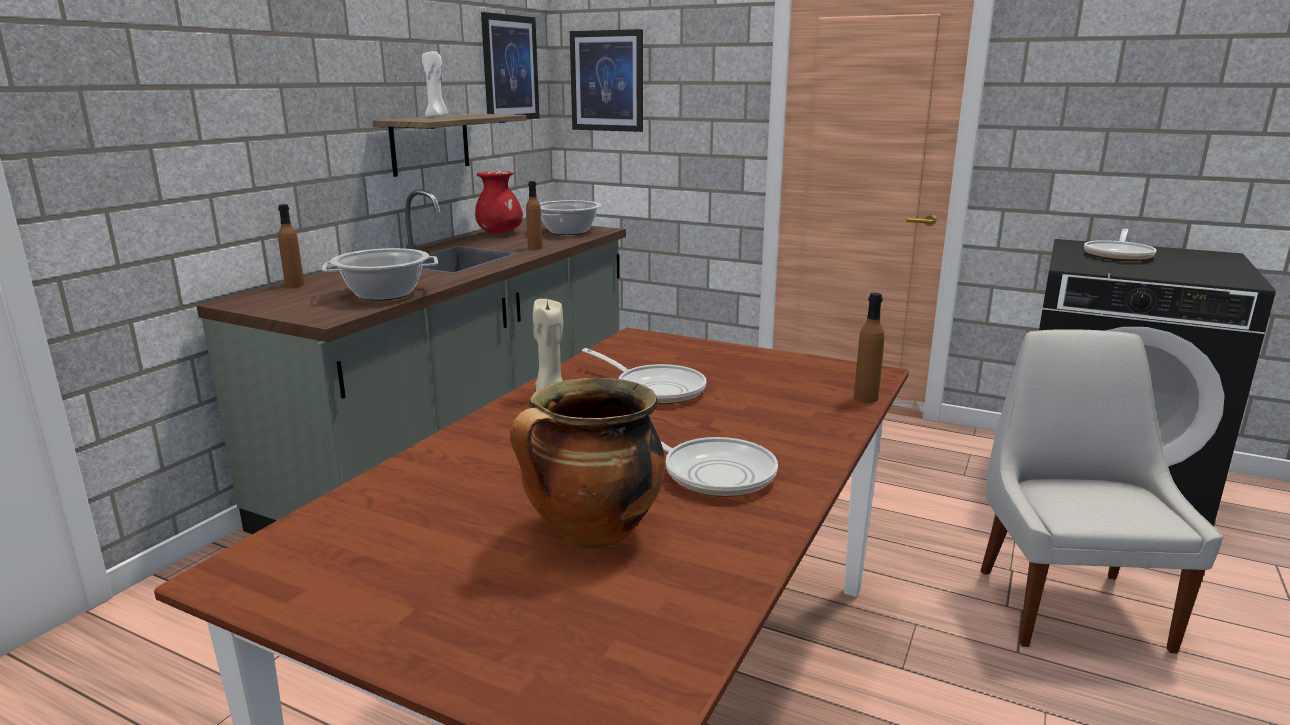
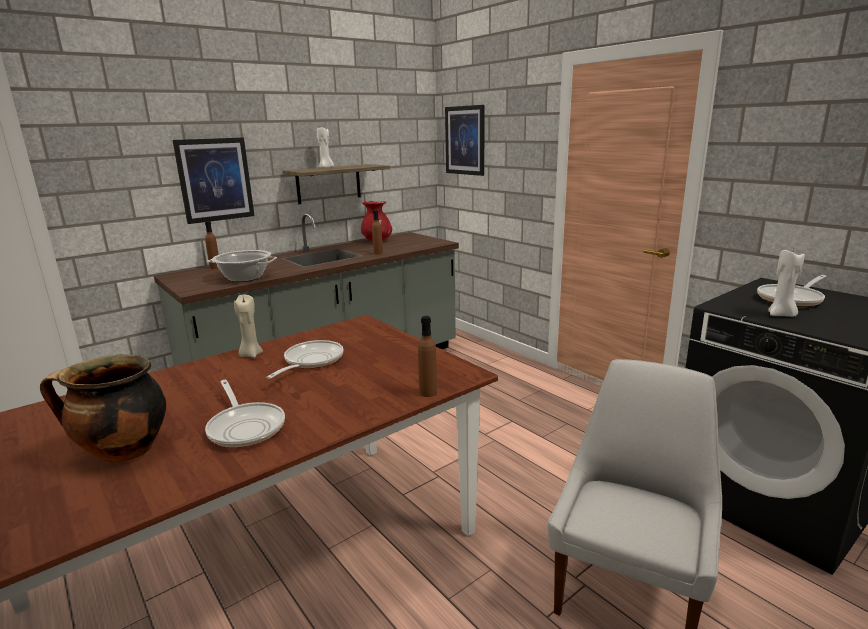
camera: 25 degrees right, 0 degrees up
picture [481,12,540,119] -> picture moved to [173,138,255,224]
cooking pot [540,200,601,235] -> none
frying pan [582,348,707,404] -> frying pan turned 135 degrees counterclockwise [266,340,343,379]
none -> white candle [768,249,805,317]

